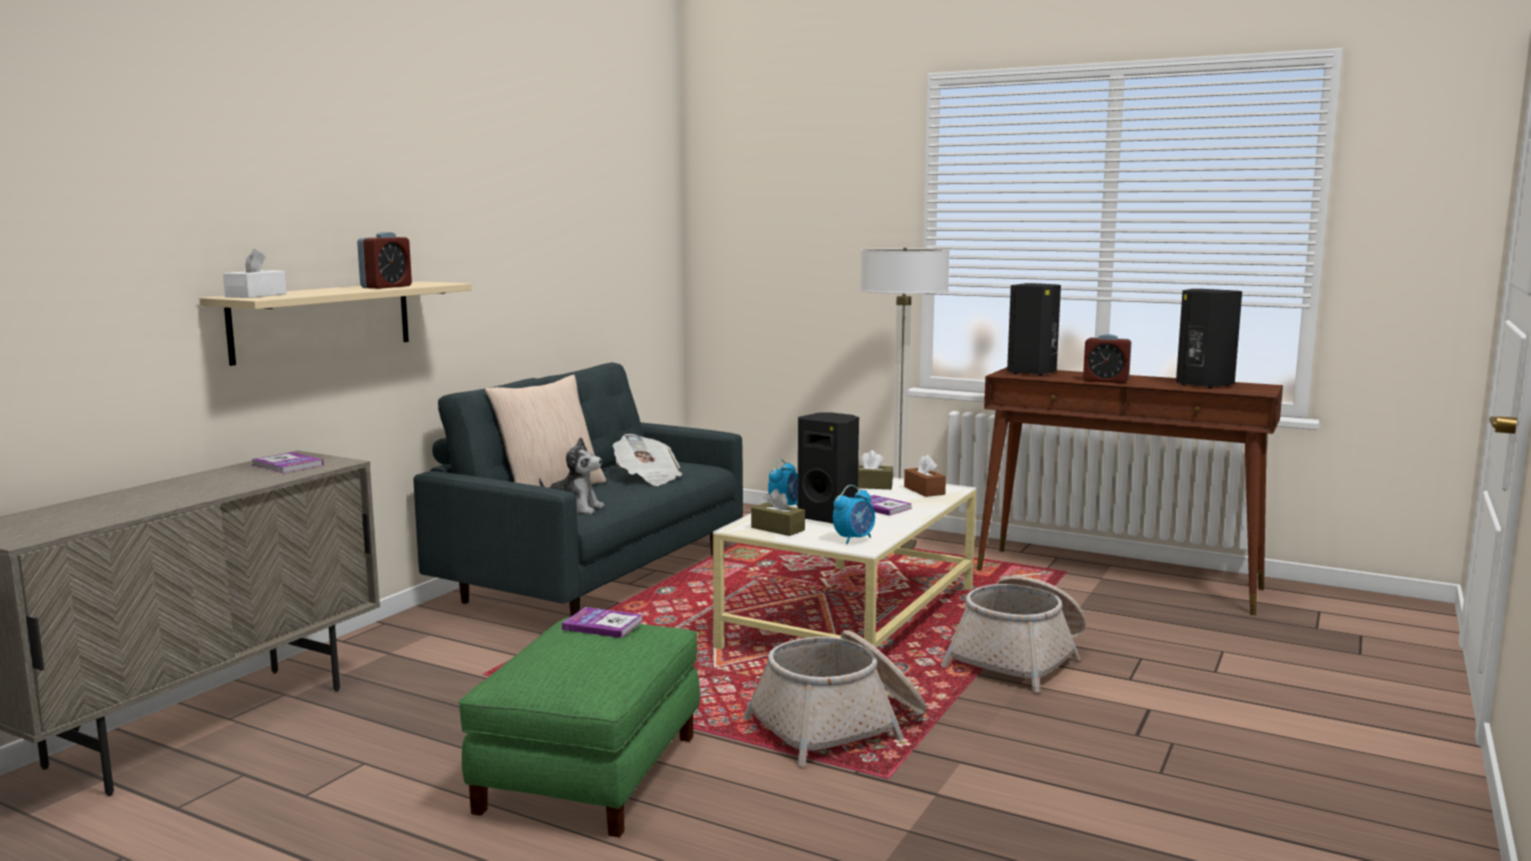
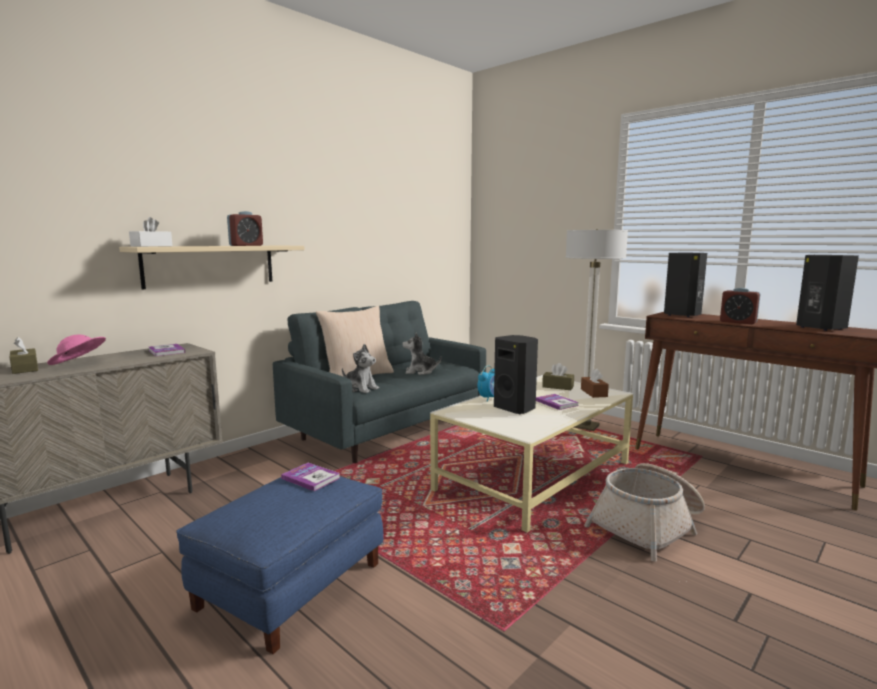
camera: 15 degrees right, 0 degrees up
green ottoman [459,617,700,837] -> blue ottoman [176,476,383,654]
newspaper [613,434,682,486] -> plush toy [402,333,442,375]
basket [743,630,927,767] -> none
brown tissue box [751,489,805,536] -> brown tissue box moved to [9,337,38,374]
alarm clock [833,485,875,544] -> none
none -> pink hat [47,335,106,365]

